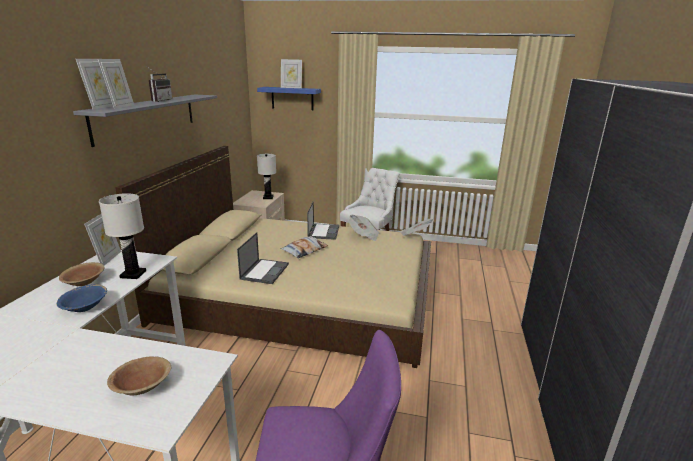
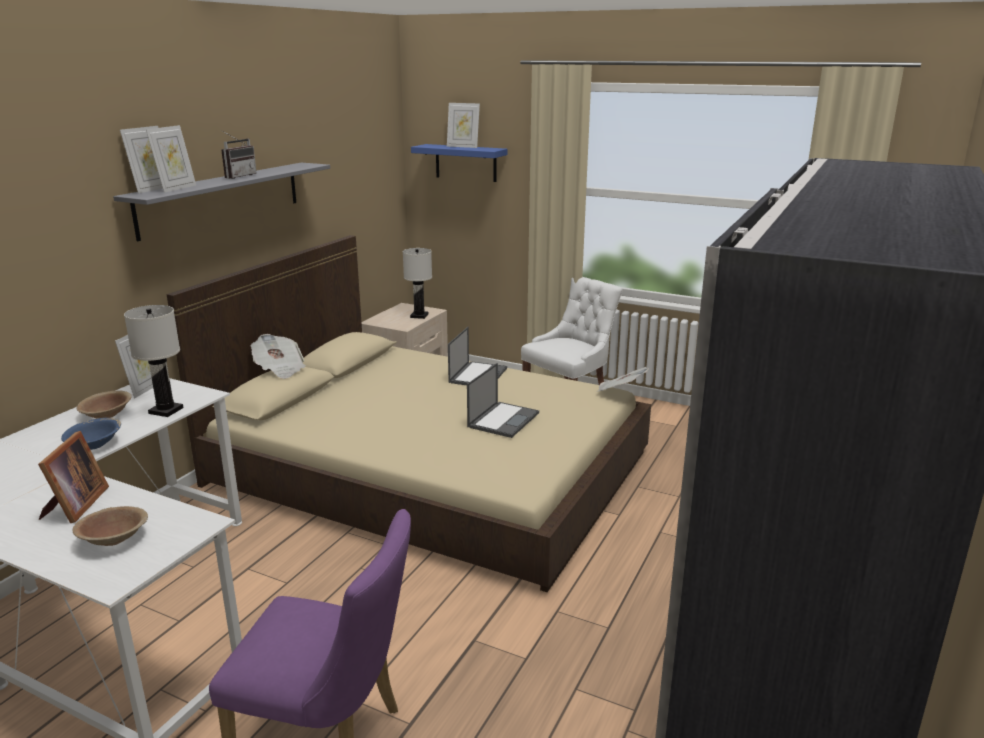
camera: 15 degrees right, 0 degrees up
laptop [237,232,289,284] -> laptop moved to [467,363,539,438]
pillow [281,236,328,259] -> none
newspaper [349,215,380,241] -> newspaper moved to [251,334,306,379]
none -> picture frame [38,431,109,523]

